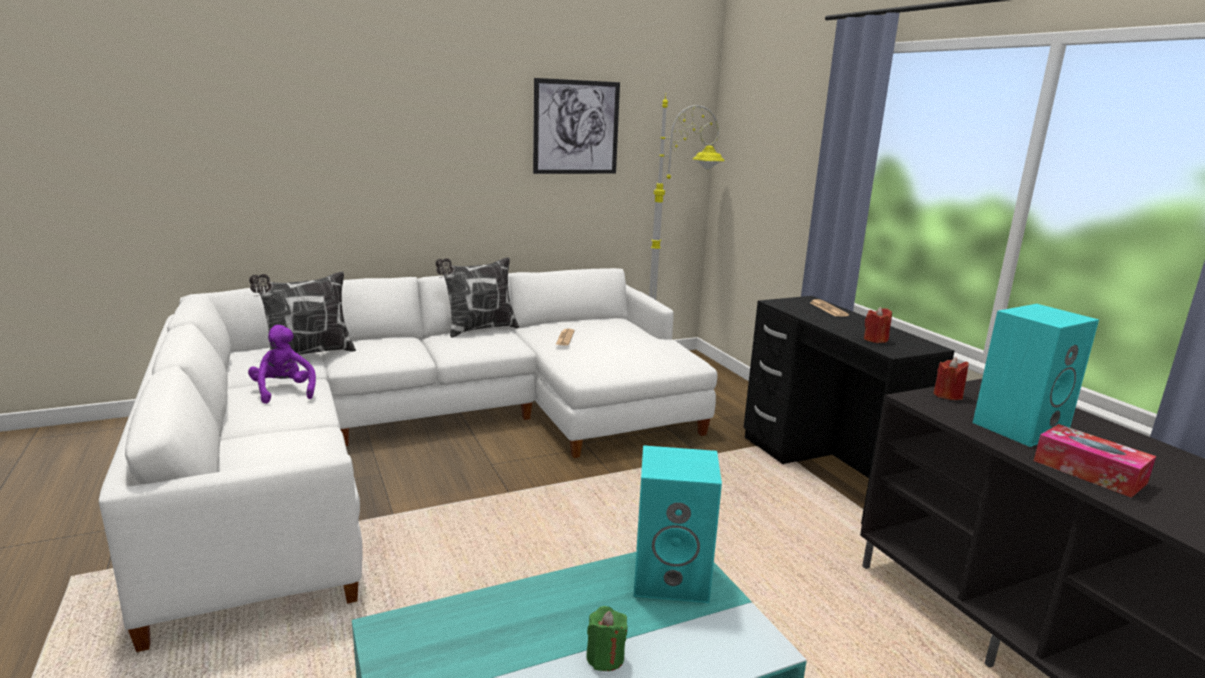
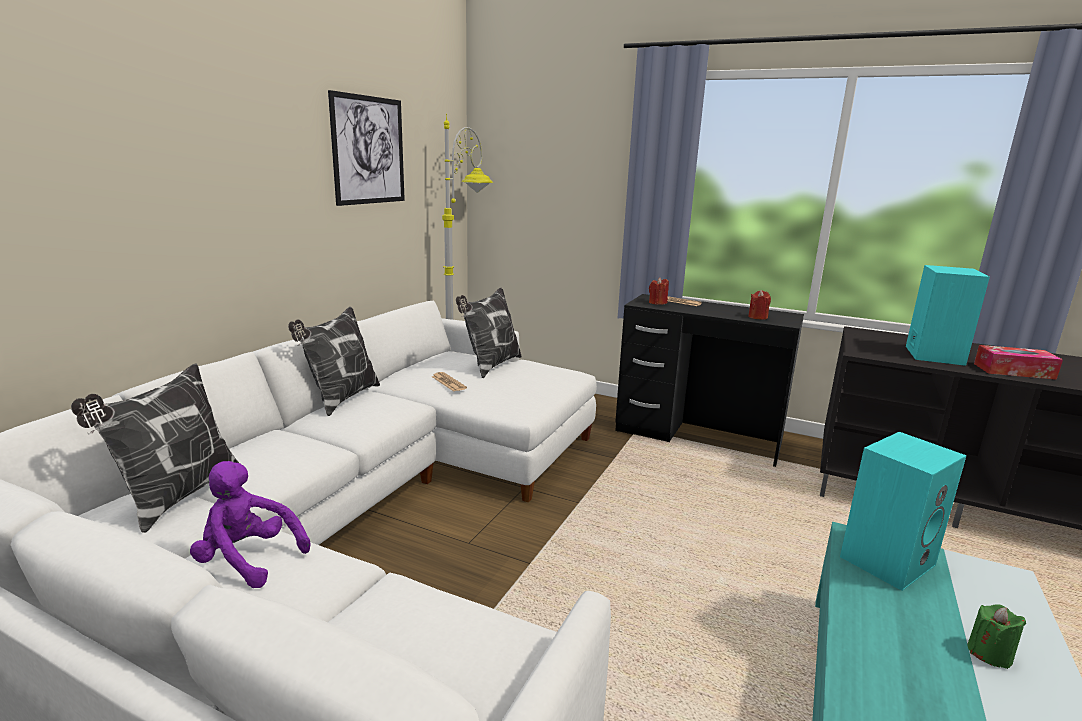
camera: 40 degrees left, 0 degrees up
red candle [934,358,969,400] -> red candle moved to [649,278,669,305]
none -> pillow [456,288,521,378]

